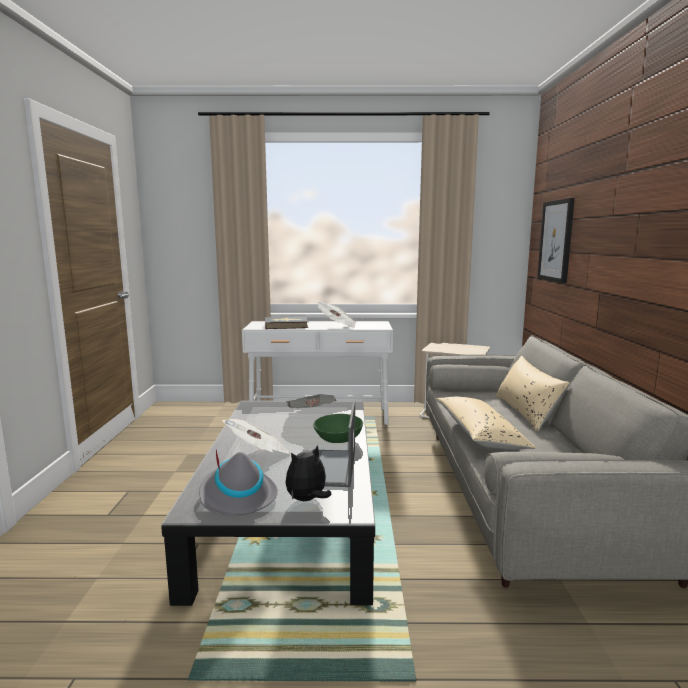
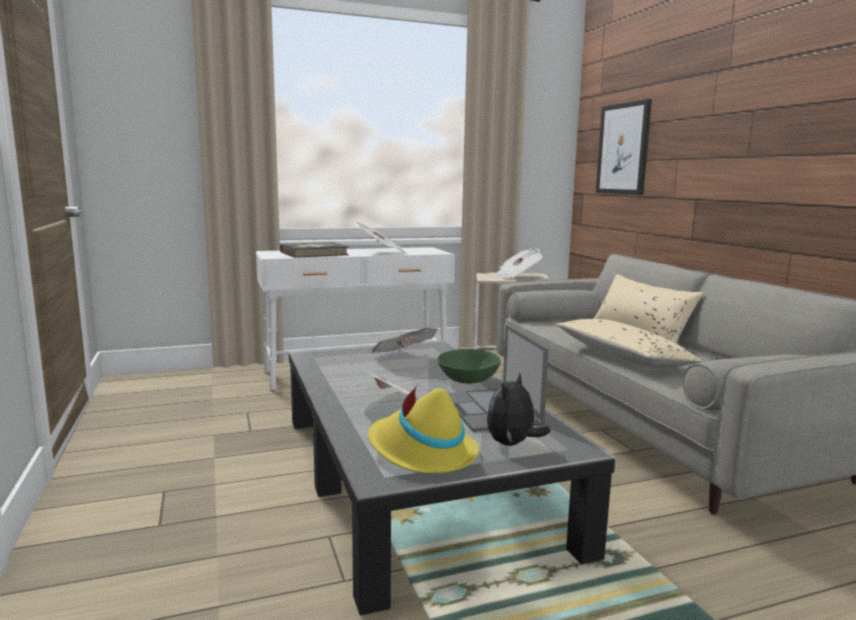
camera: 20 degrees left, 0 degrees up
grey hat [199,449,278,516] -> yellow hat [368,386,479,474]
none -> newspaper [492,248,543,278]

